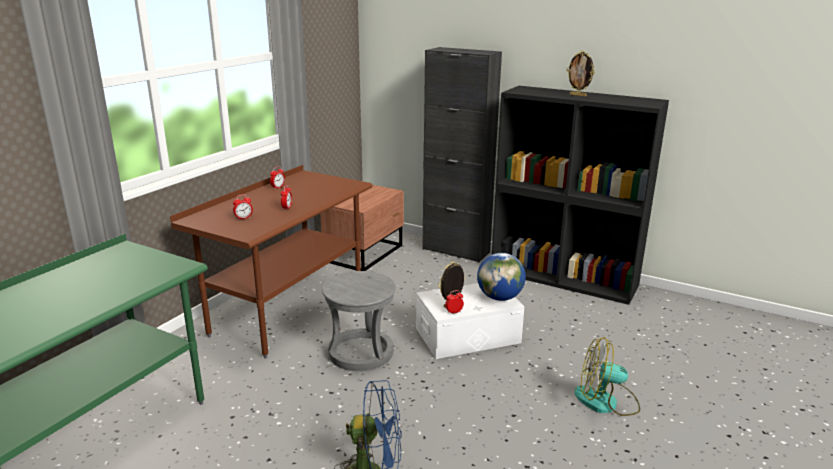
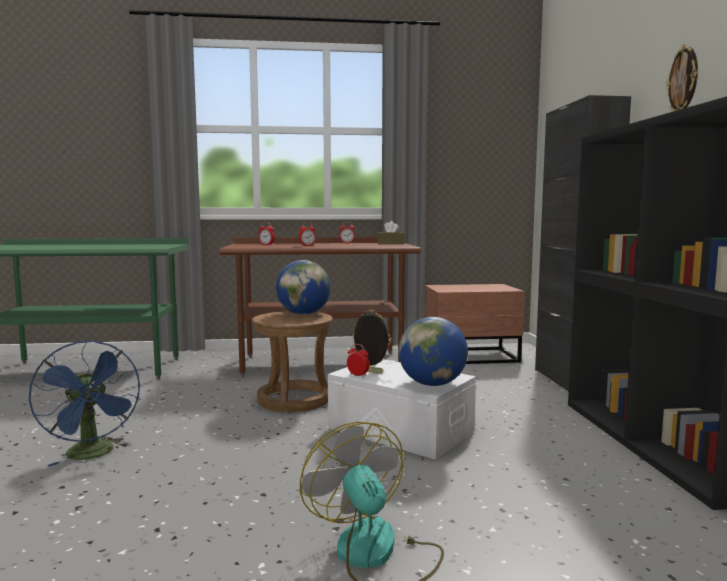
camera: 55 degrees right, 15 degrees down
grey stool [322,271,396,371] -> brown stool [252,311,333,412]
none -> globe [276,260,331,315]
none -> brown tissue box [377,221,405,244]

